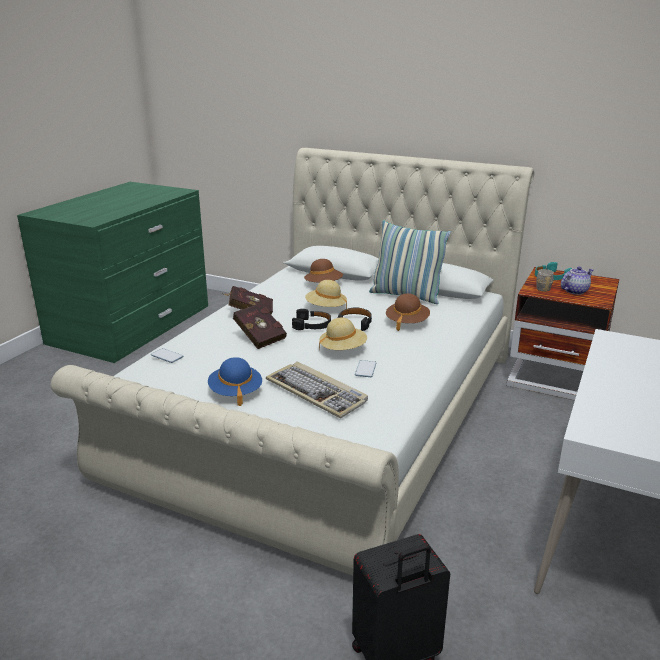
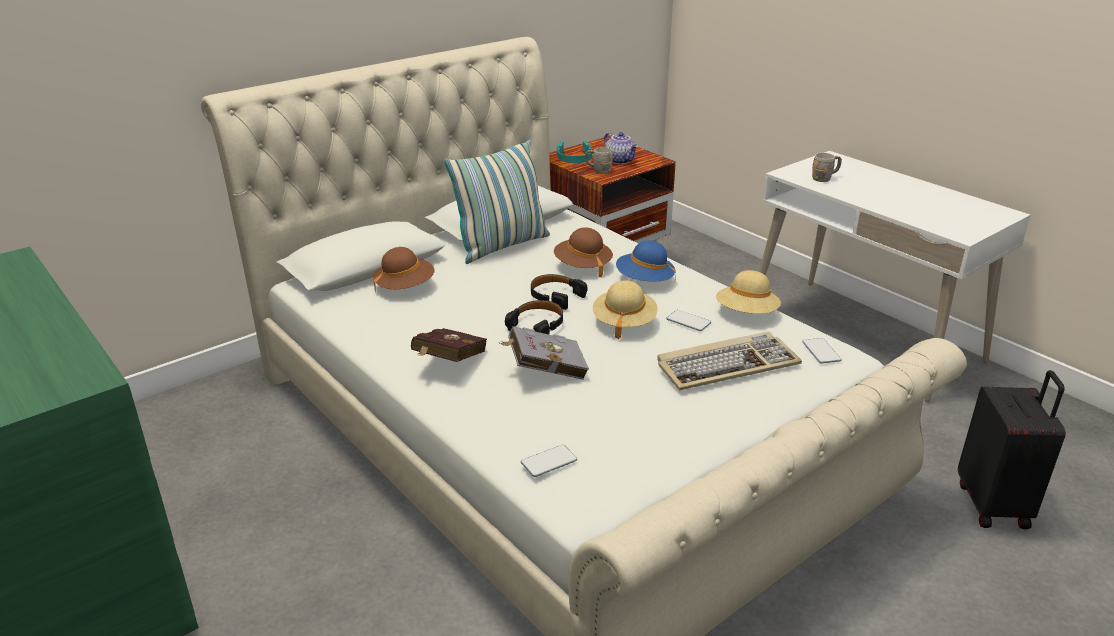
camera: 65 degrees left, 5 degrees up
blue hat [208,357,262,406] -> blue hat moved to [616,240,676,281]
red book [233,303,287,349] -> grey book [498,326,589,380]
beige hat [305,280,347,309] -> beige hat moved to [716,270,781,314]
teapot [561,266,593,295] -> teapot turned 150 degrees clockwise [604,132,638,164]
none -> phone [802,338,842,363]
none -> grey mug [812,153,842,182]

